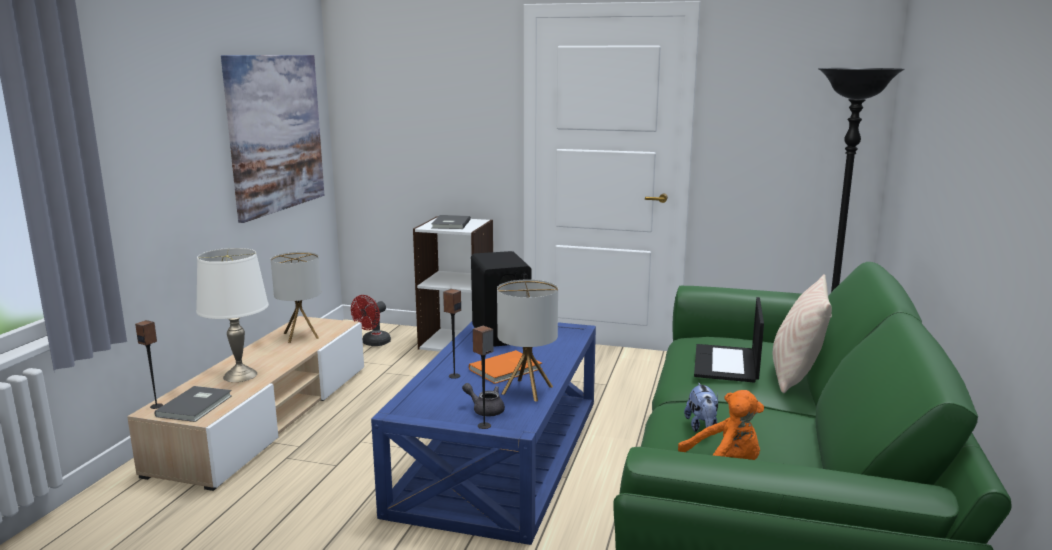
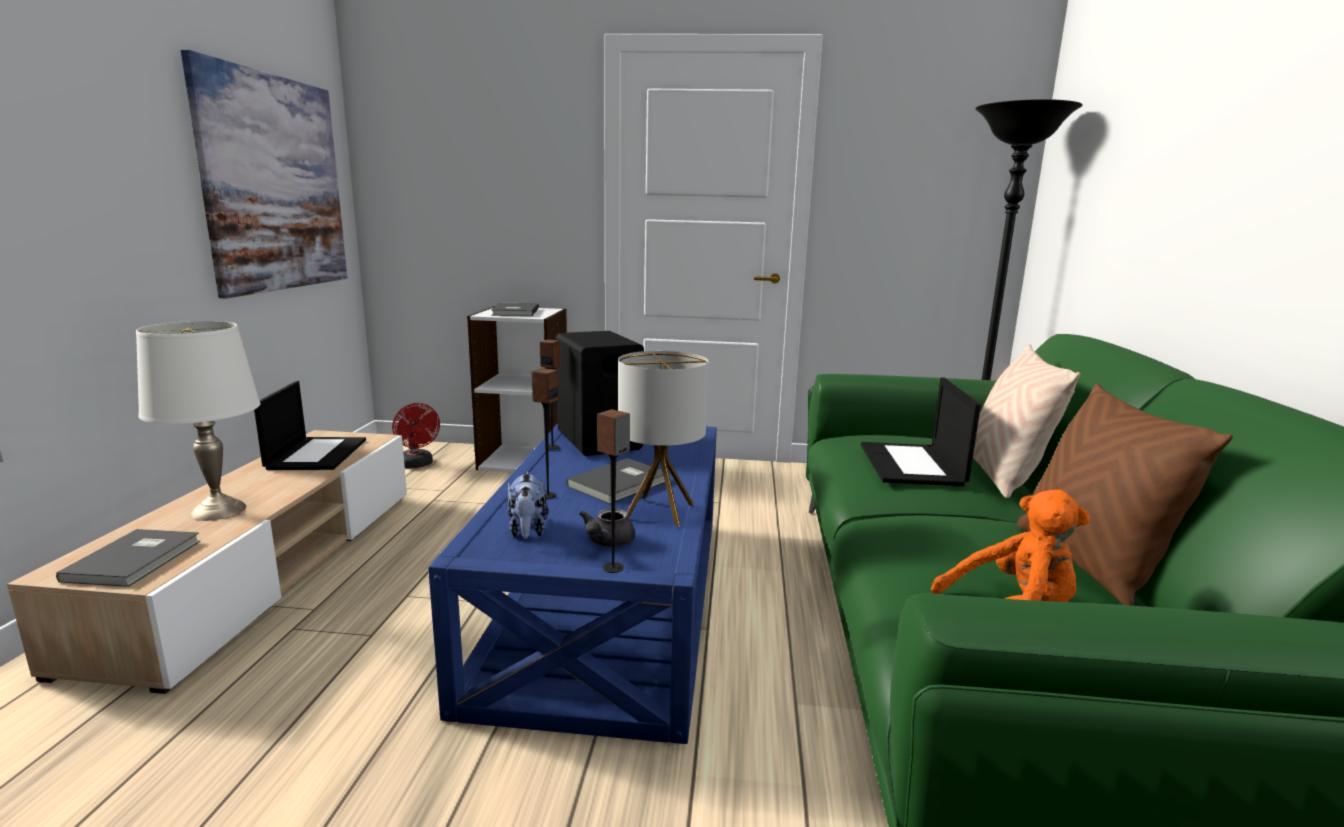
camera: 10 degrees left, 0 degrees up
speaker [135,320,163,409] -> speaker moved to [540,339,561,450]
table lamp [271,252,321,343] -> laptop [254,381,366,470]
red fan [351,295,391,346] -> red fan turned 60 degrees counterclockwise [392,403,440,469]
grey teapot [462,383,505,417] -> grey teapot turned 90 degrees counterclockwise [579,508,635,547]
orange book [469,350,542,384] -> grey book [566,458,665,504]
plush toy [684,383,719,432] -> plush toy moved to [507,472,549,539]
none -> brown pillow [1017,383,1233,606]

